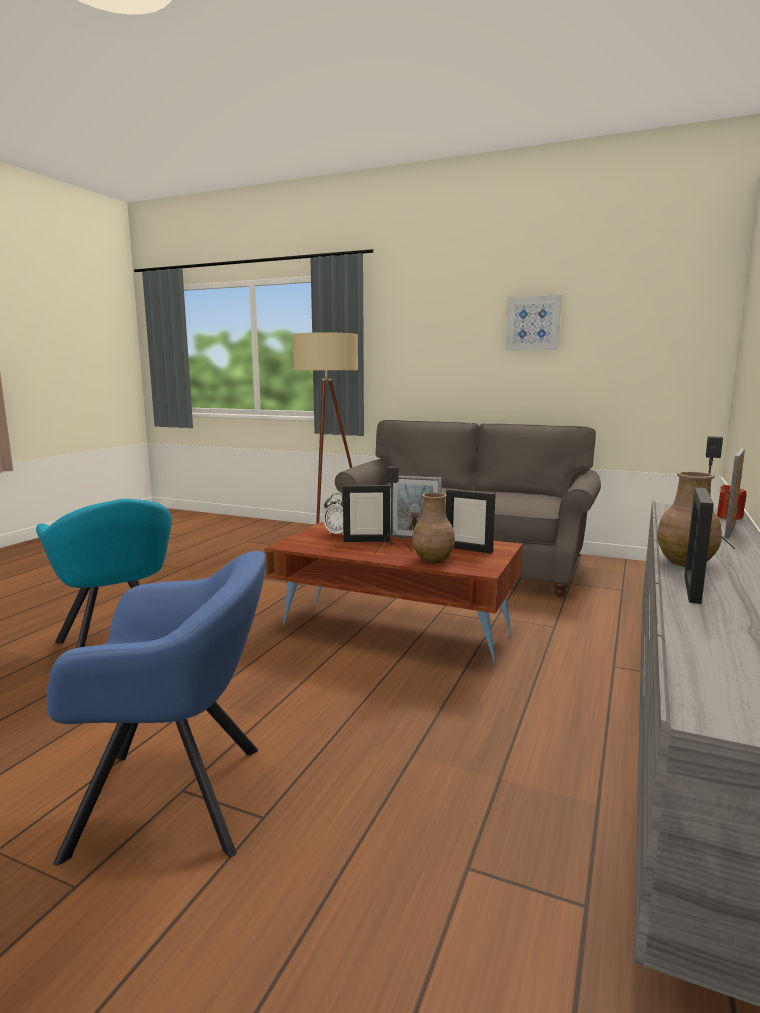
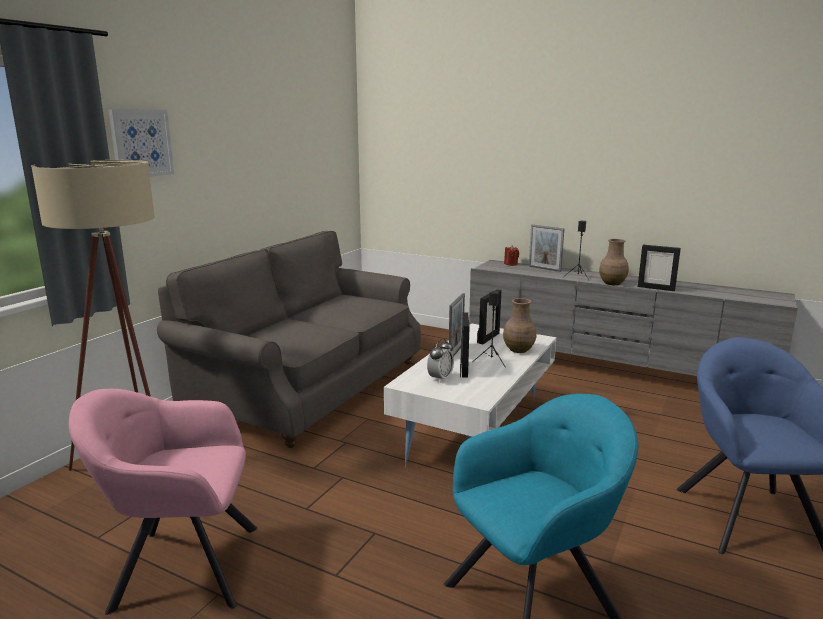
camera: 85 degrees left, 5 degrees up
brown coffee table [265,522,523,666] -> white coffee table [384,323,556,469]
picture [506,295,561,351] -> picture moved to [108,110,174,177]
none -> pink armchair [69,389,257,615]

